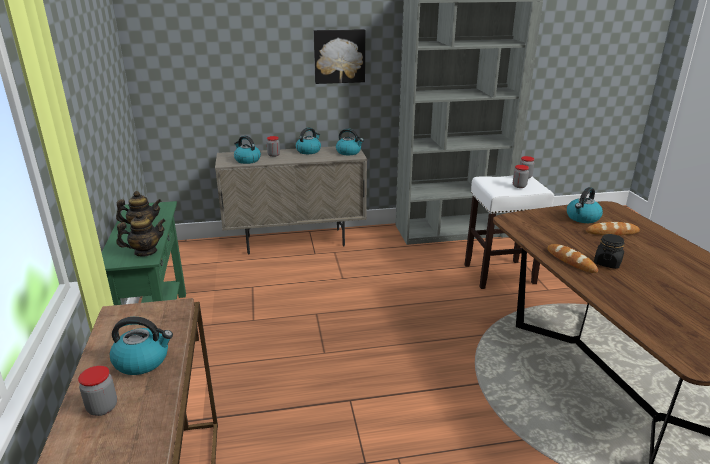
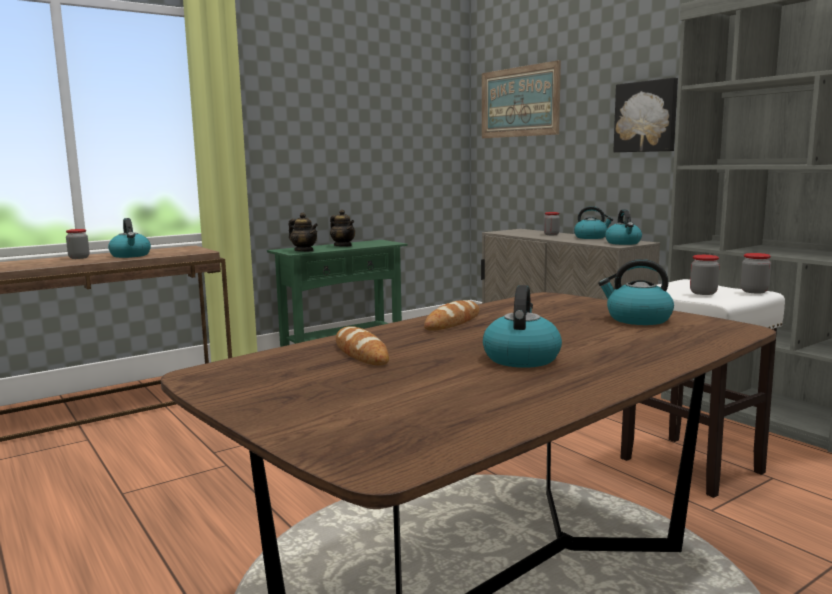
camera: 65 degrees right, 15 degrees down
kettle [234,136,261,164] -> kettle moved to [483,285,562,368]
bread [586,222,640,235] -> bread moved to [336,326,389,365]
black jar [594,234,624,269] -> none
none -> picture [482,60,561,138]

